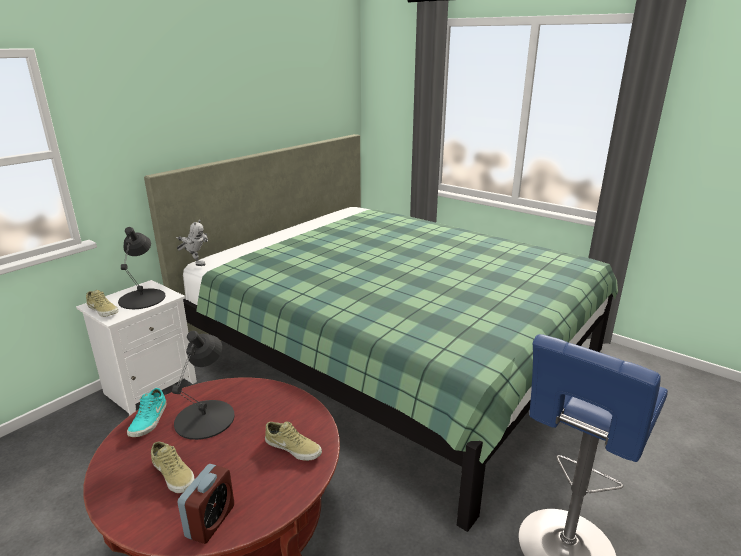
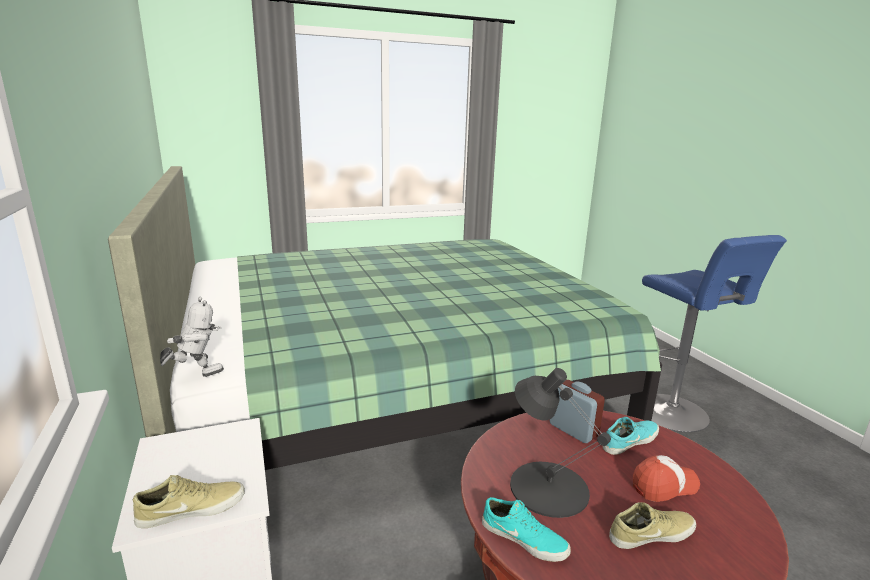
camera: 60 degrees left, 5 degrees down
black table lamp [118,227,165,309] -> none
alarm clock [178,464,234,544] -> alarm clock moved to [550,380,605,443]
beige shoe [265,421,322,461] -> turquoise shoe [603,417,659,455]
none -> cap [633,455,700,502]

